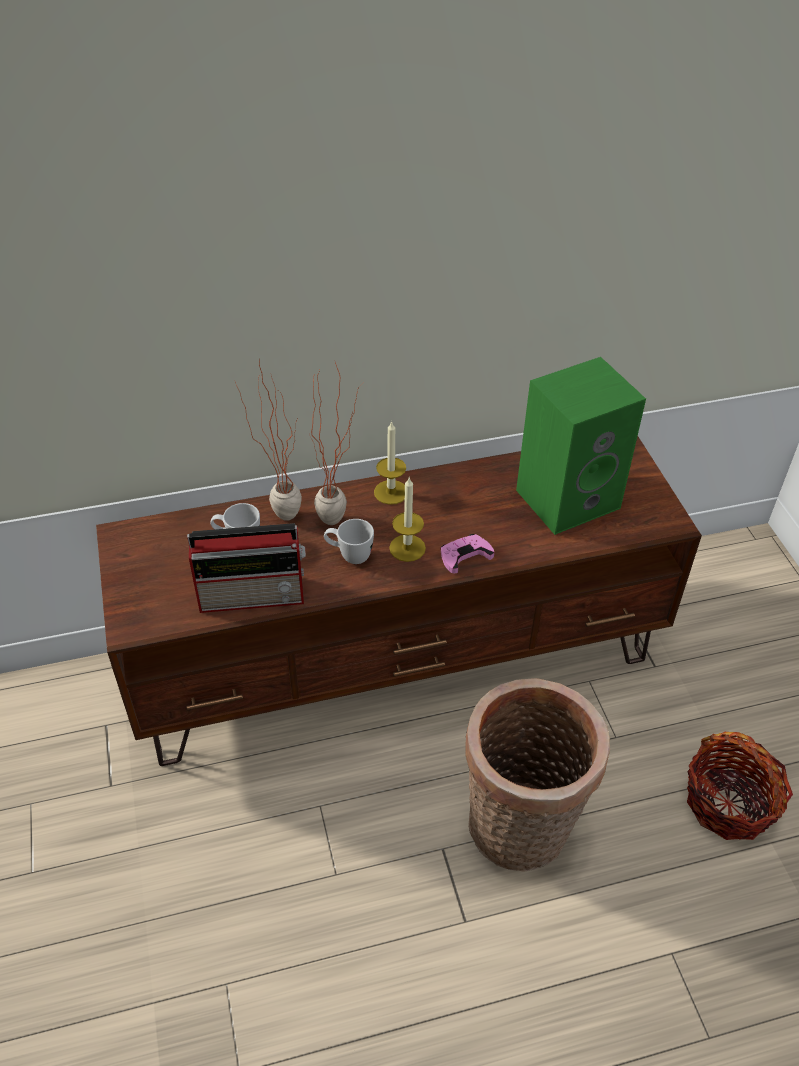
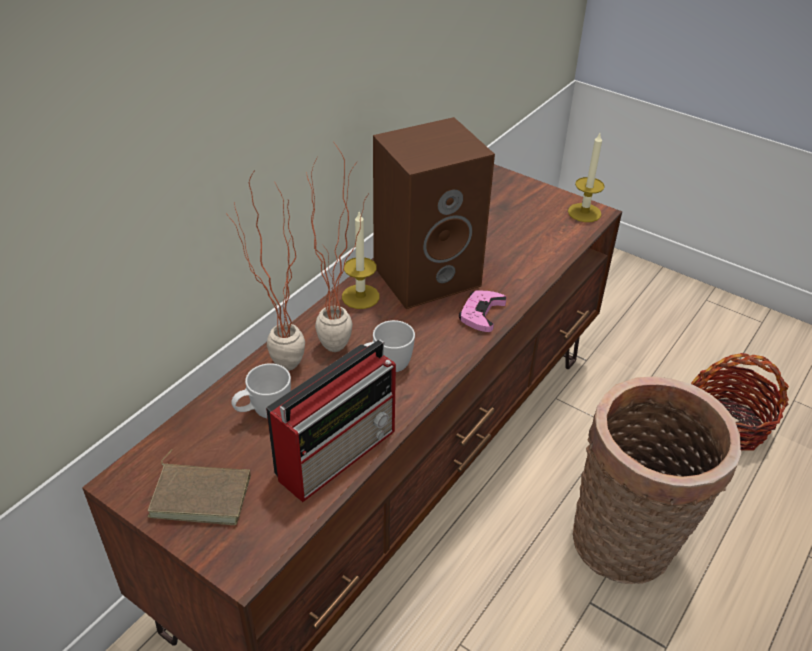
camera: 40 degrees left, 5 degrees down
candle [389,476,426,562] -> candle moved to [568,133,605,222]
green speaker [516,357,646,535] -> none
none -> brown book [148,449,251,525]
none -> brown speaker [373,117,495,309]

